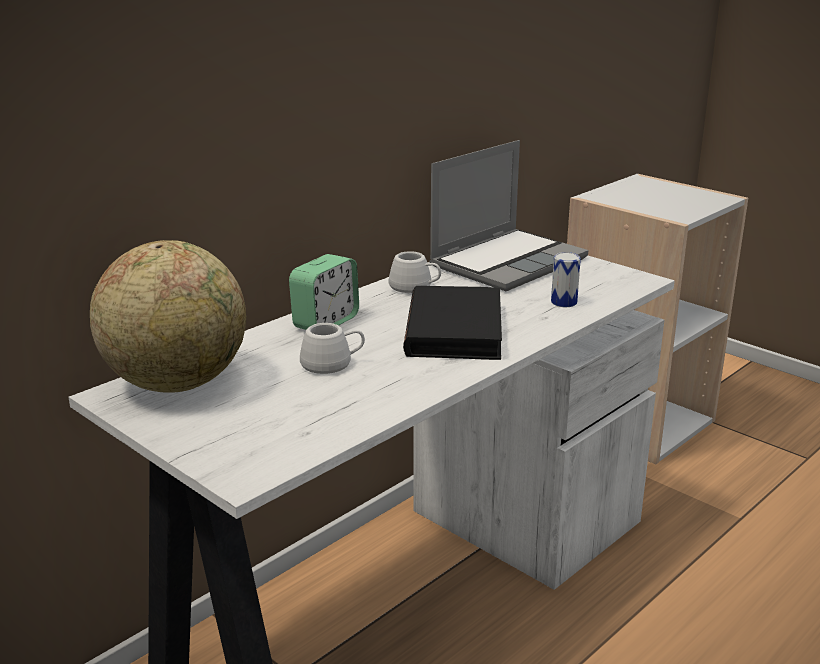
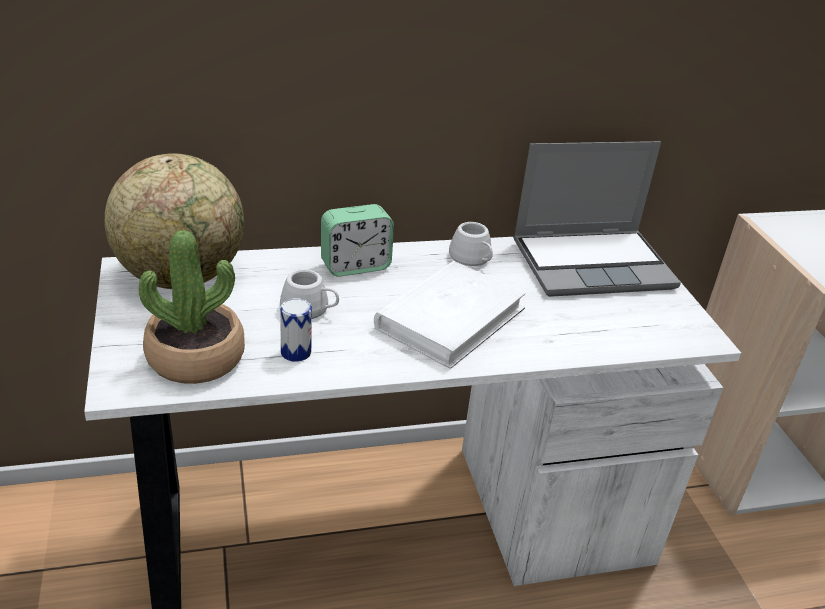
camera: 30 degrees right, 10 degrees up
black book [403,286,502,360] -> white book [374,261,525,369]
can [551,252,581,307] -> can moved to [280,298,312,362]
none -> potted plant [139,230,245,384]

